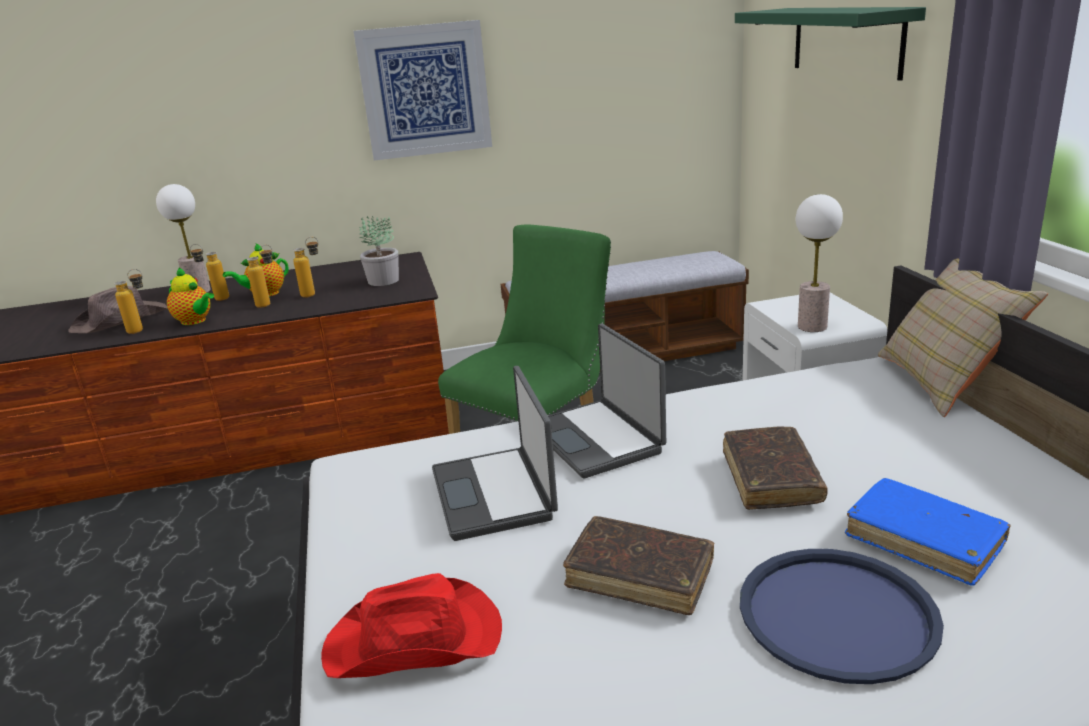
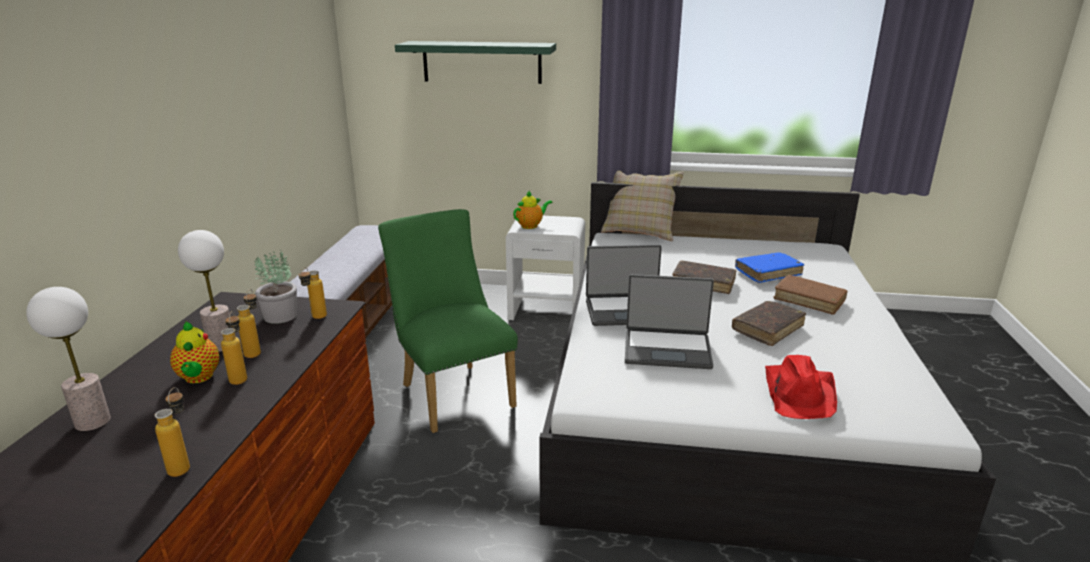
camera: 70 degrees left, 0 degrees up
brown hat [68,286,168,333] -> none
teapot [167,267,214,325] -> teapot moved to [513,191,553,229]
bottle [190,244,229,301] -> bottle moved to [299,267,327,319]
picture [353,20,492,161] -> none
blue tray [740,549,944,684] -> brown book [773,275,848,315]
table lamp [796,194,843,332] -> table lamp moved to [178,230,230,352]

